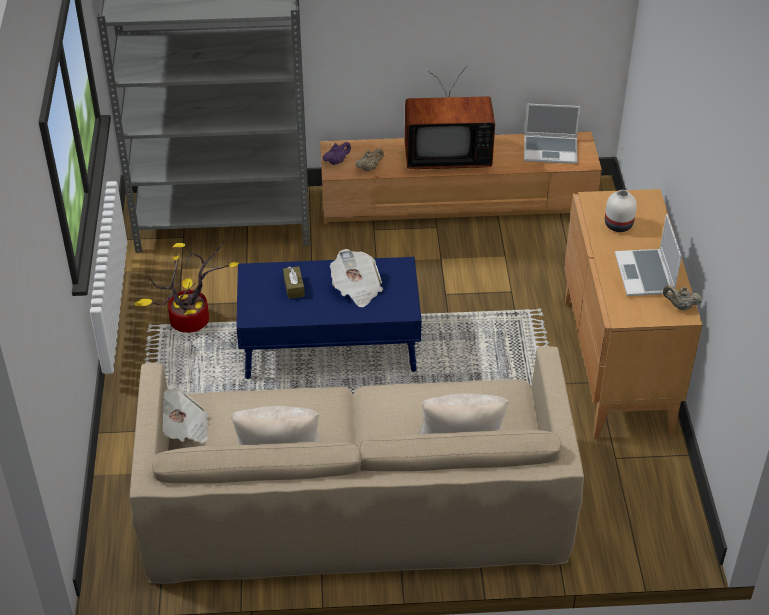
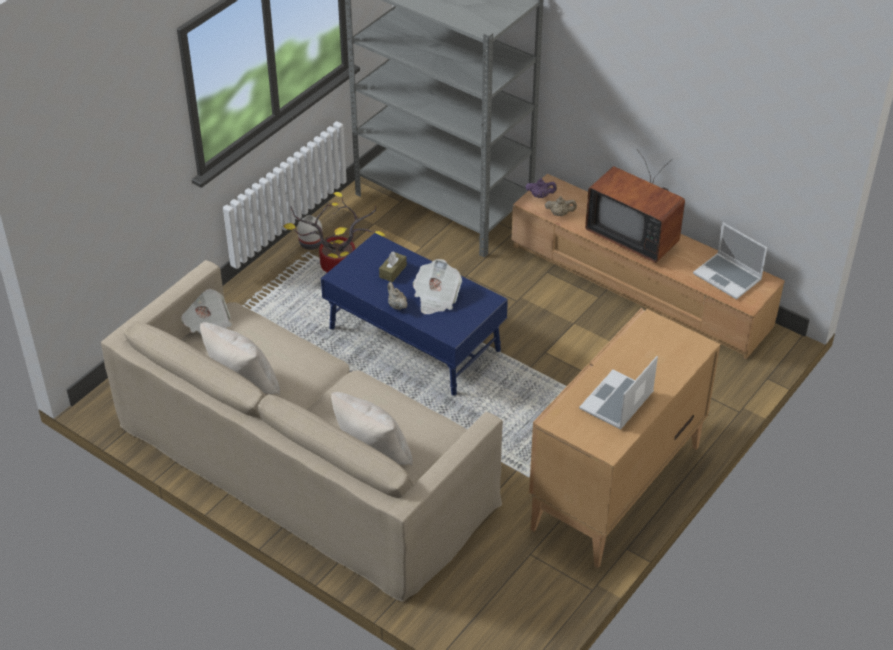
camera: 40 degrees right, 0 degrees up
white vase [605,190,637,232] -> white vase moved to [298,215,322,250]
beige teapot [663,285,702,311] -> beige teapot moved to [388,282,408,310]

